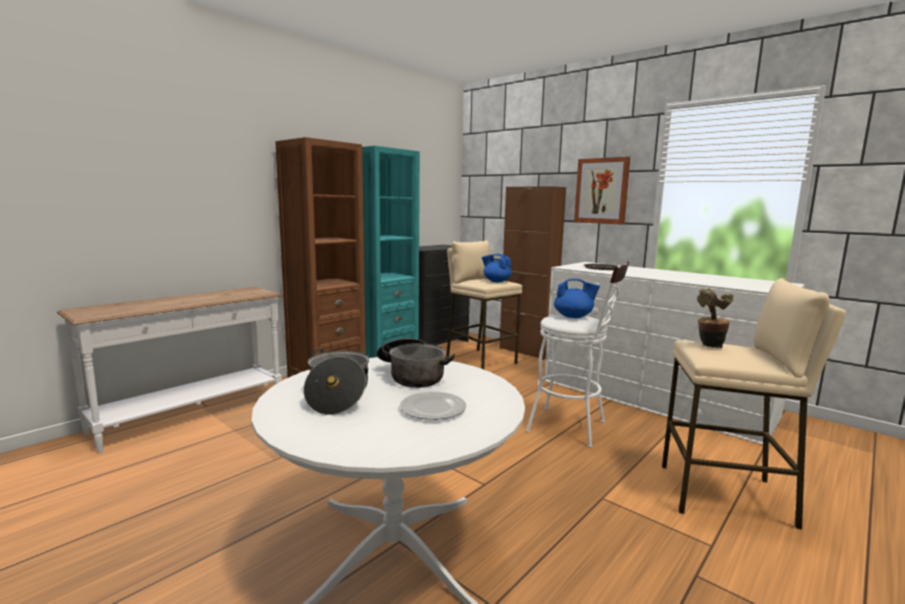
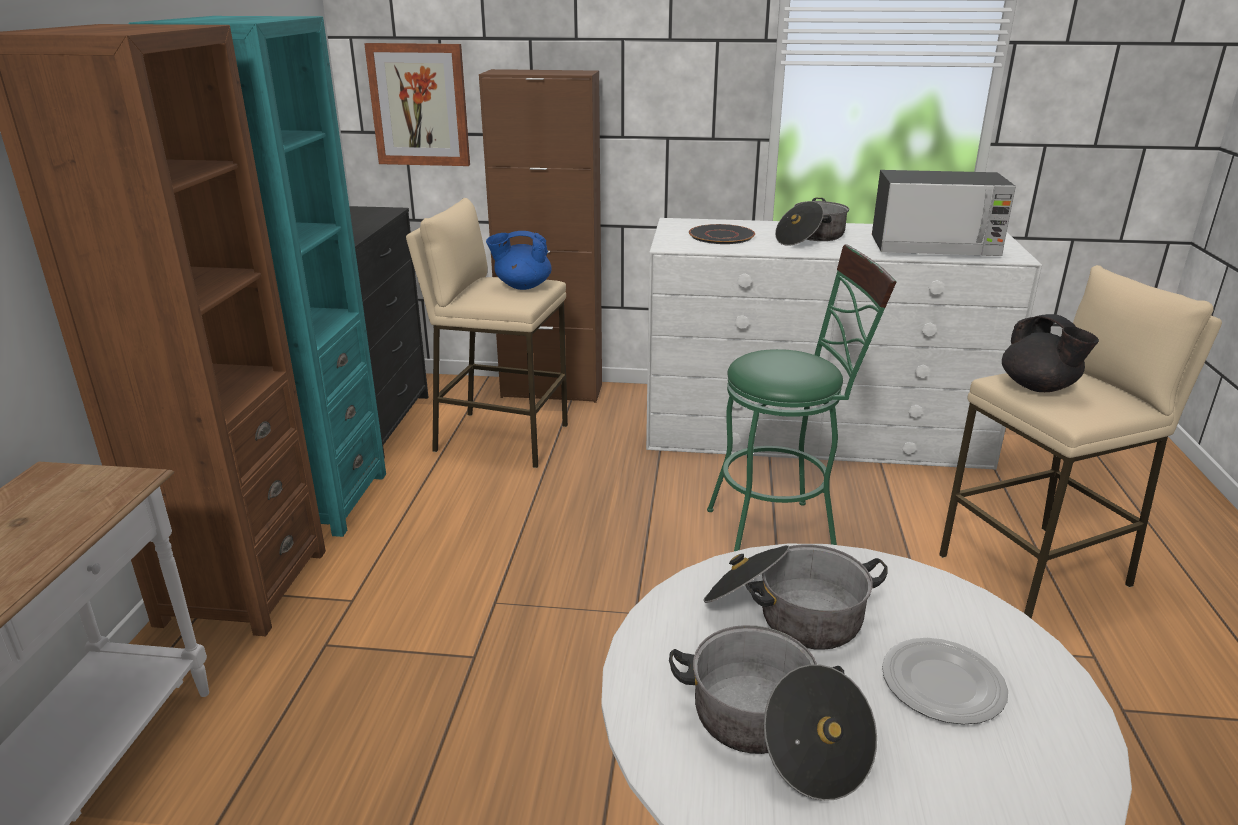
camera: 35 degrees left, 15 degrees up
white stool [526,260,630,448] -> green stool [707,244,897,551]
blue teapot [554,278,600,318] -> none
picture [574,157,630,225] -> picture moved to [364,43,470,166]
potted plant [697,288,733,348] -> black teapot [1002,314,1099,392]
none -> cooking pot [775,198,849,246]
none -> microwave [872,170,1016,256]

